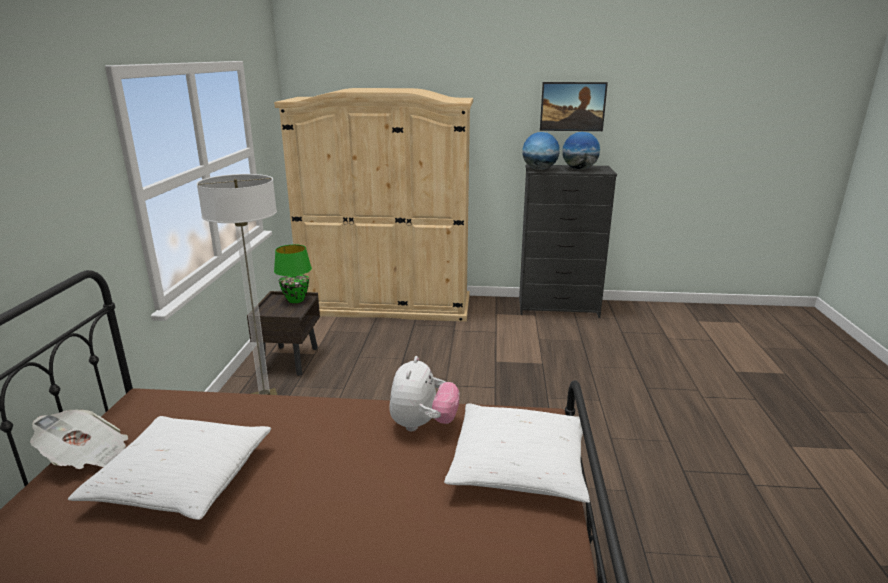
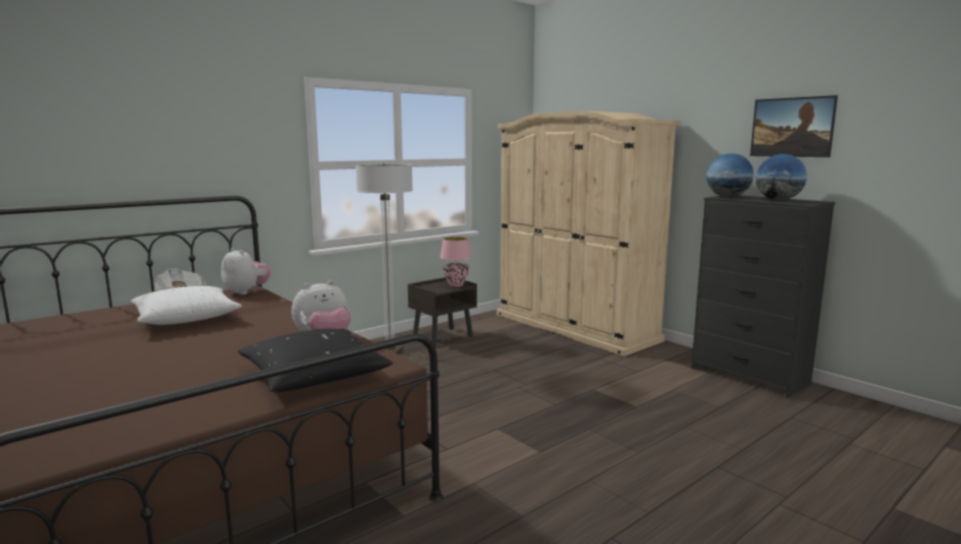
camera: 45 degrees right, 10 degrees down
green table lamp [274,244,312,303] -> pink table lamp [440,237,472,287]
white pillow [444,403,590,503] -> black pillow [237,329,393,392]
none -> plush toy [221,248,271,295]

